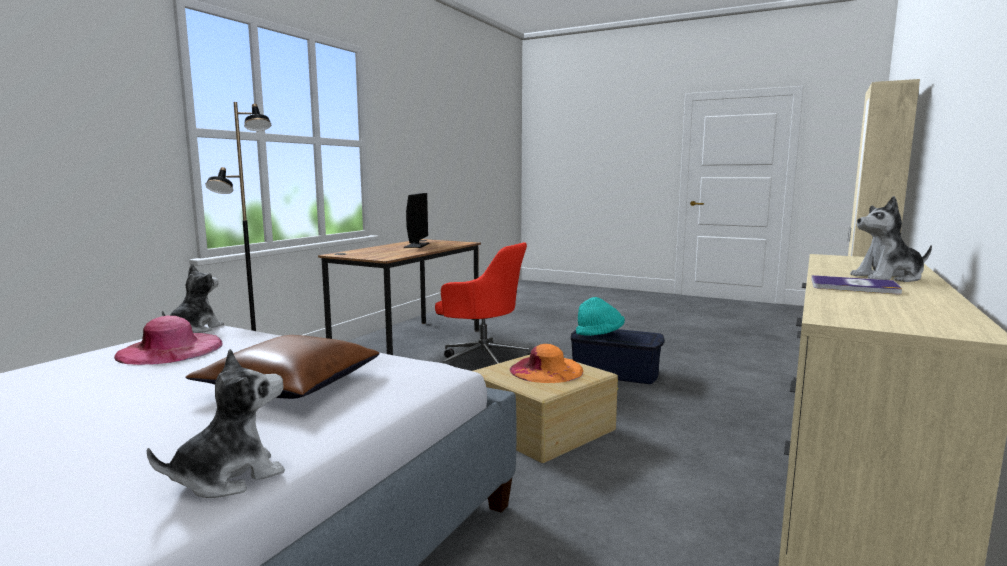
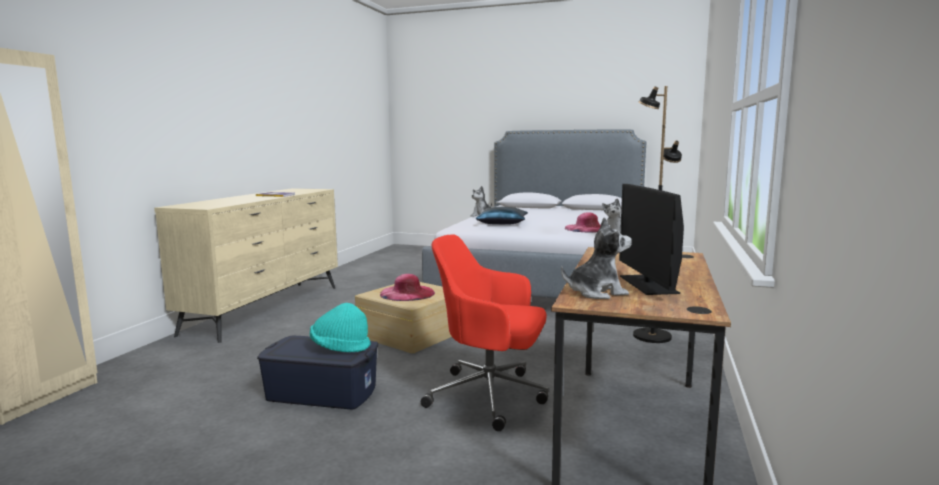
camera: 170 degrees right, 0 degrees up
brown pillow [186,335,379,399] -> blue pillow [476,207,528,225]
orange hat [510,344,583,383] -> pink hat [380,274,435,301]
plush toy [850,196,932,282] -> plush toy moved to [561,217,632,299]

